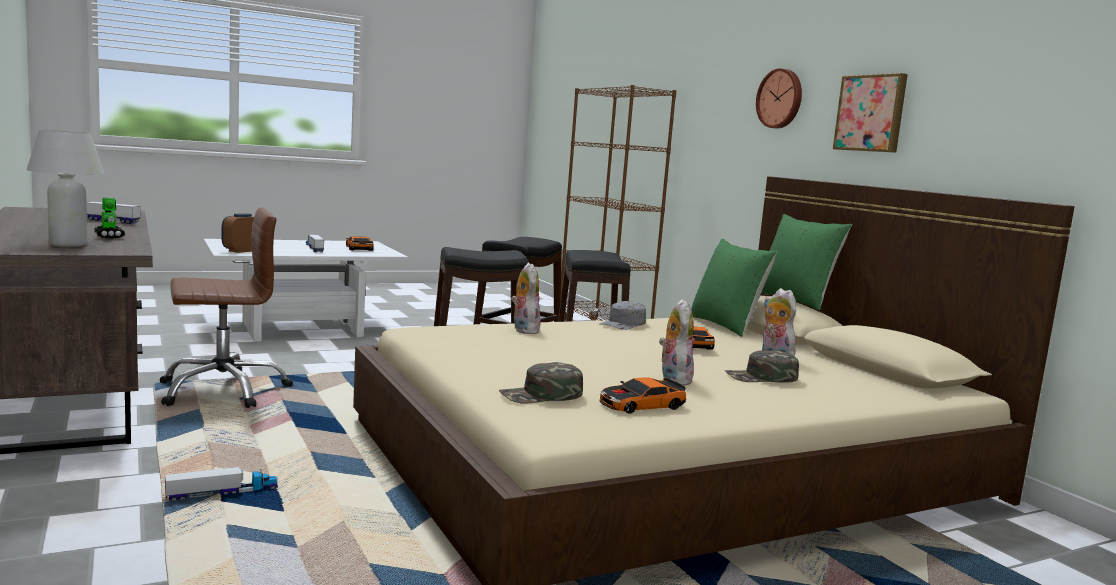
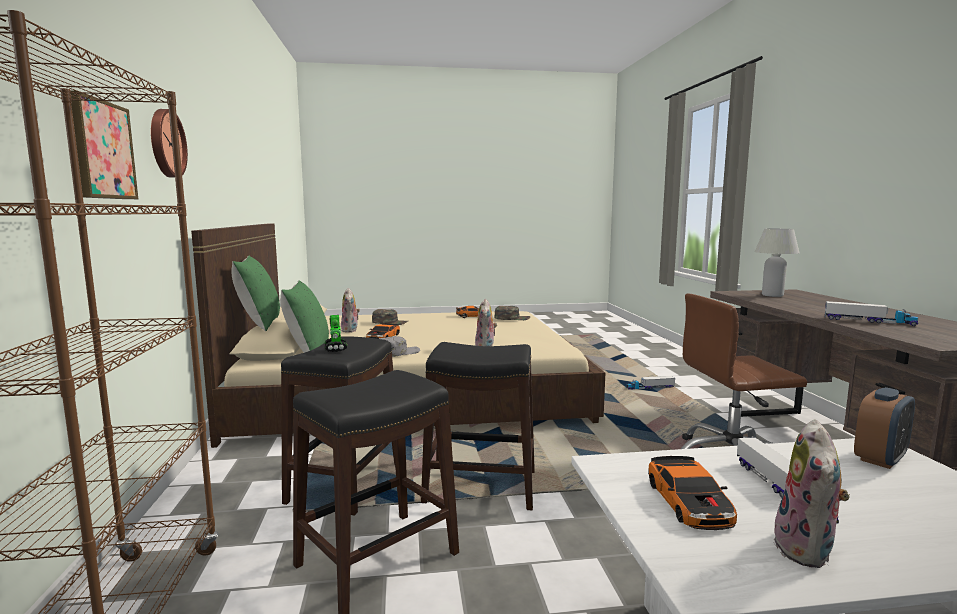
camera: 160 degrees left, 0 degrees up
toy robot [94,198,125,239] -> toy robot moved to [324,315,347,352]
plush toy [659,299,694,386] -> plush toy moved to [771,419,850,568]
picture [833,73,908,153] -> picture moved to [71,90,138,199]

